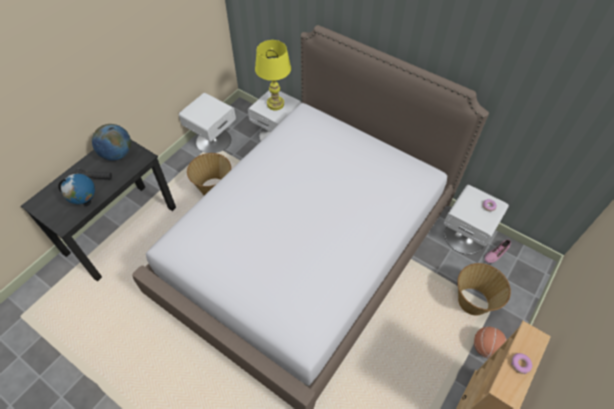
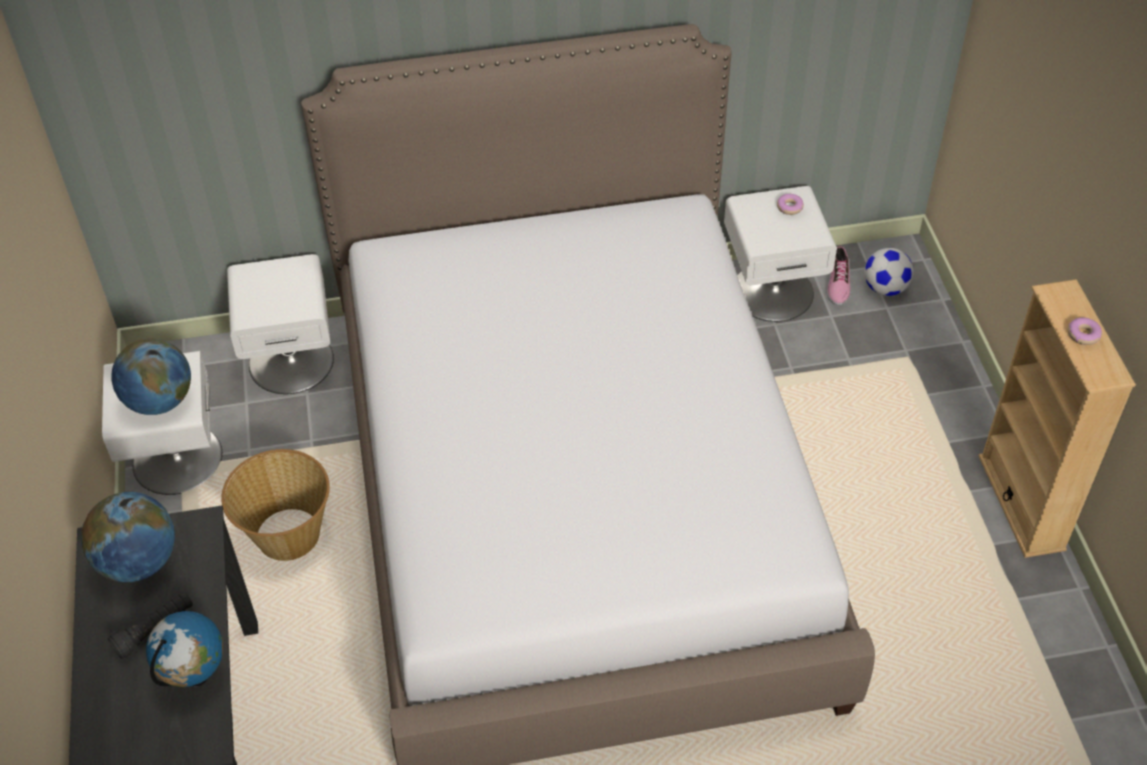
camera: 45 degrees left, 5 degrees down
yellow table lamp [255,40,291,110] -> none
basket [457,263,511,315] -> none
basketball [474,327,507,359] -> none
none -> globe [111,338,191,415]
none -> football [864,248,914,296]

